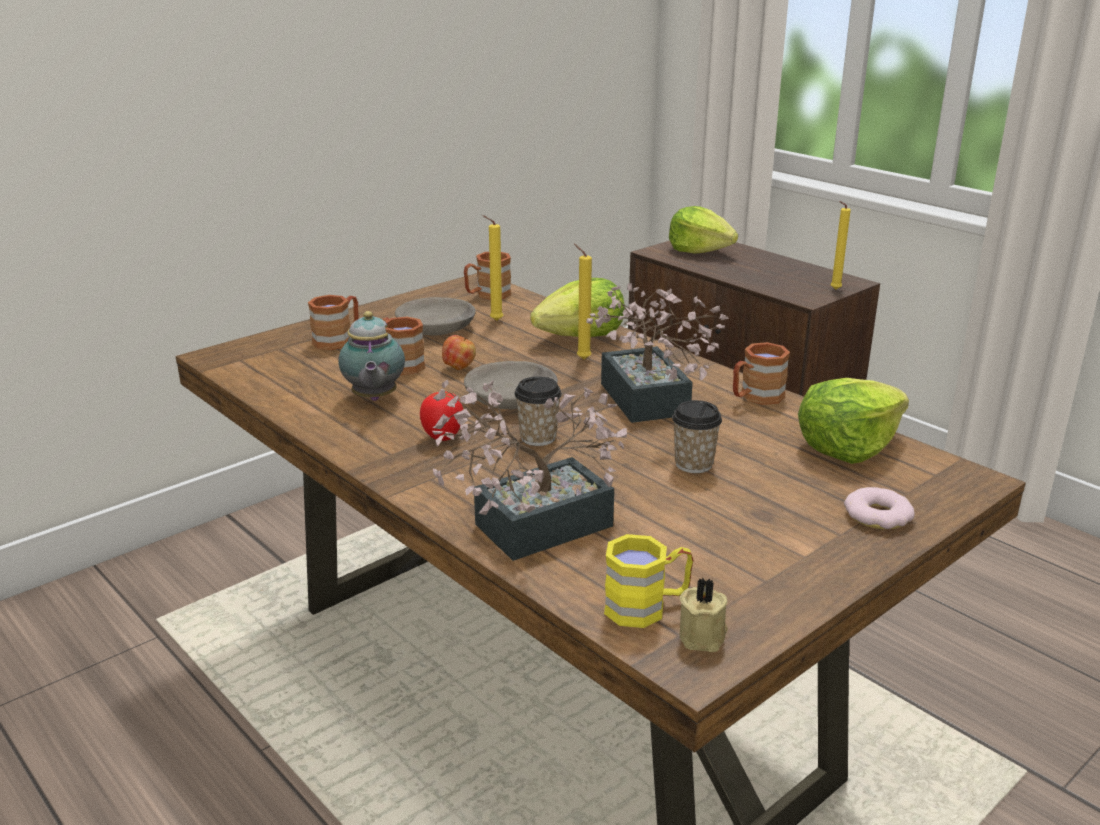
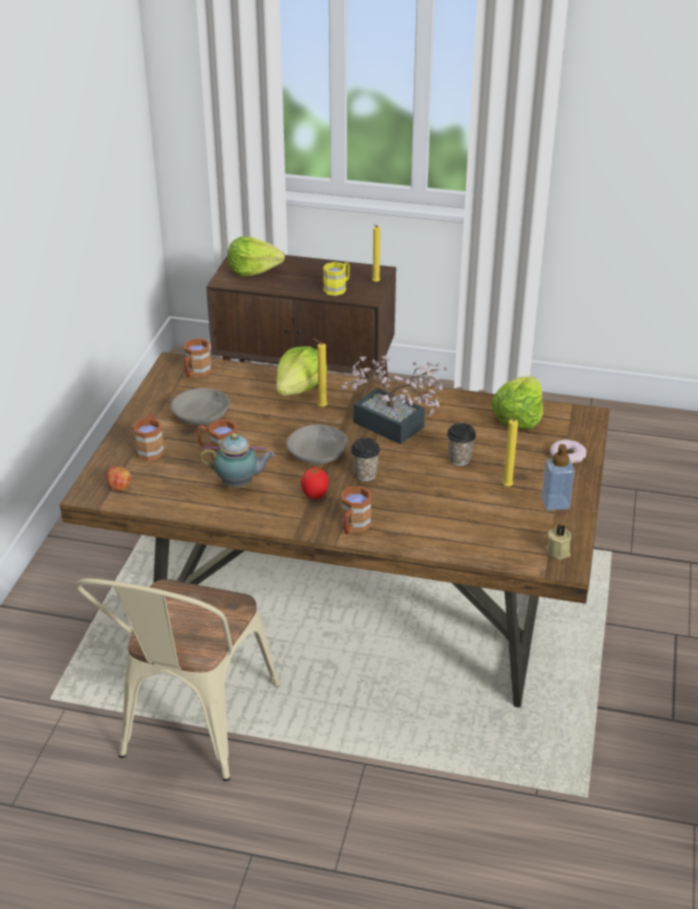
camera: 35 degrees left, 10 degrees up
teapot [338,311,405,401] -> teapot turned 45 degrees counterclockwise [200,433,275,489]
potted plant [432,380,627,561] -> none
apple [442,335,476,370] -> apple moved to [106,466,131,491]
yellow candle [482,215,503,321] -> yellow candle moved to [502,418,518,487]
yellow mug [604,534,693,628] -> yellow mug moved to [323,262,350,296]
brown mug [733,342,790,405] -> brown mug moved to [342,486,372,534]
none -> beige chair [75,579,280,781]
none -> soap dispenser [541,444,575,511]

